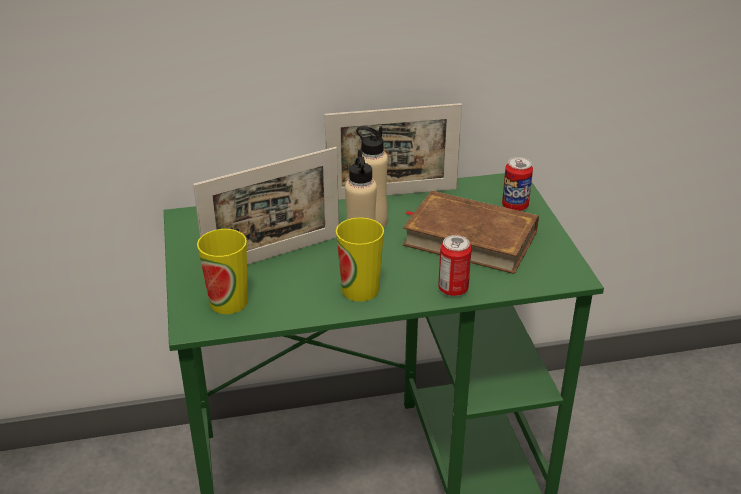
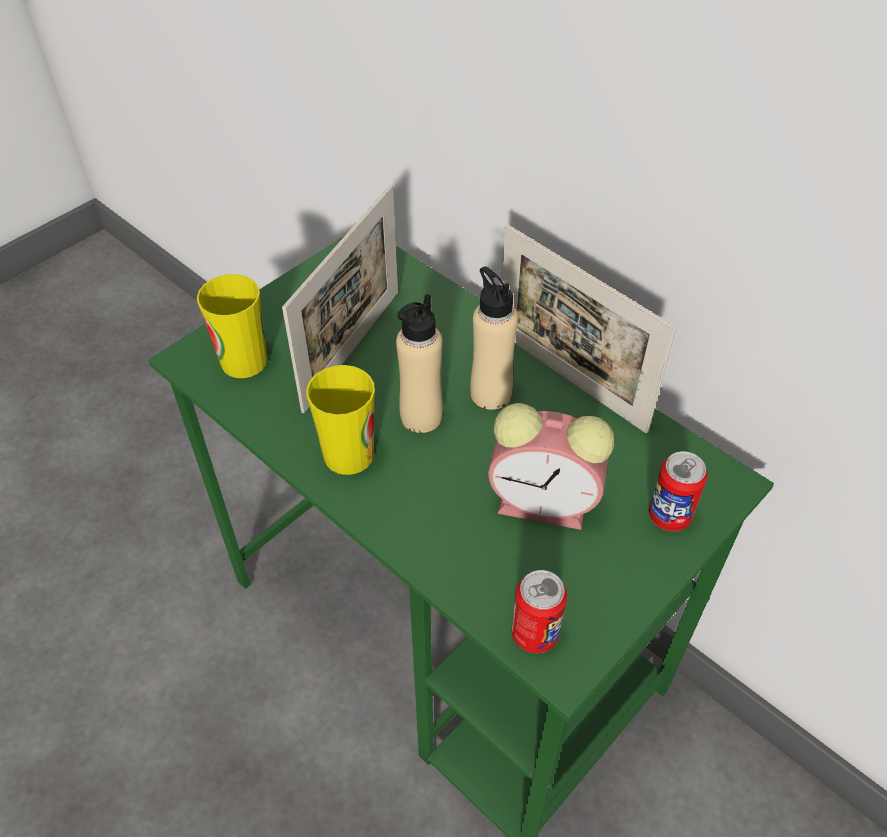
camera: 55 degrees right, 15 degrees up
picture frame [193,147,339,265] -> picture frame turned 90 degrees counterclockwise [282,185,398,413]
brown book [403,191,539,274] -> alarm clock [488,403,614,530]
can [438,235,472,296] -> can moved to [511,570,567,653]

